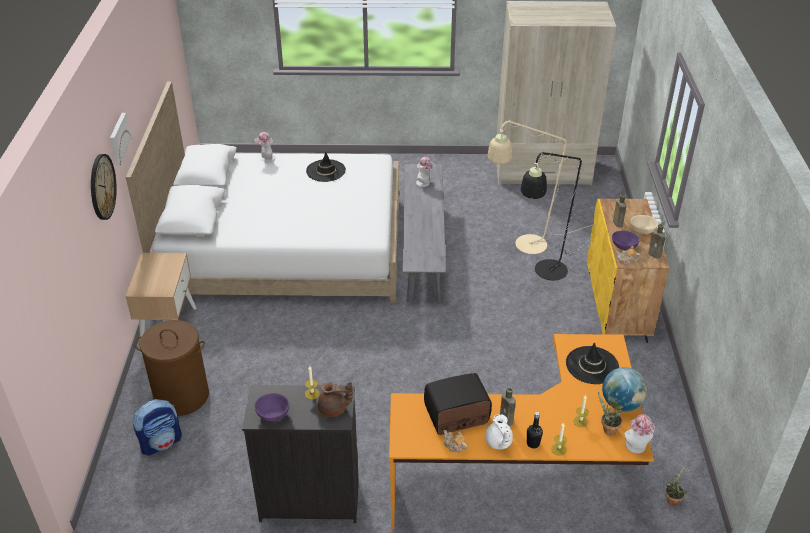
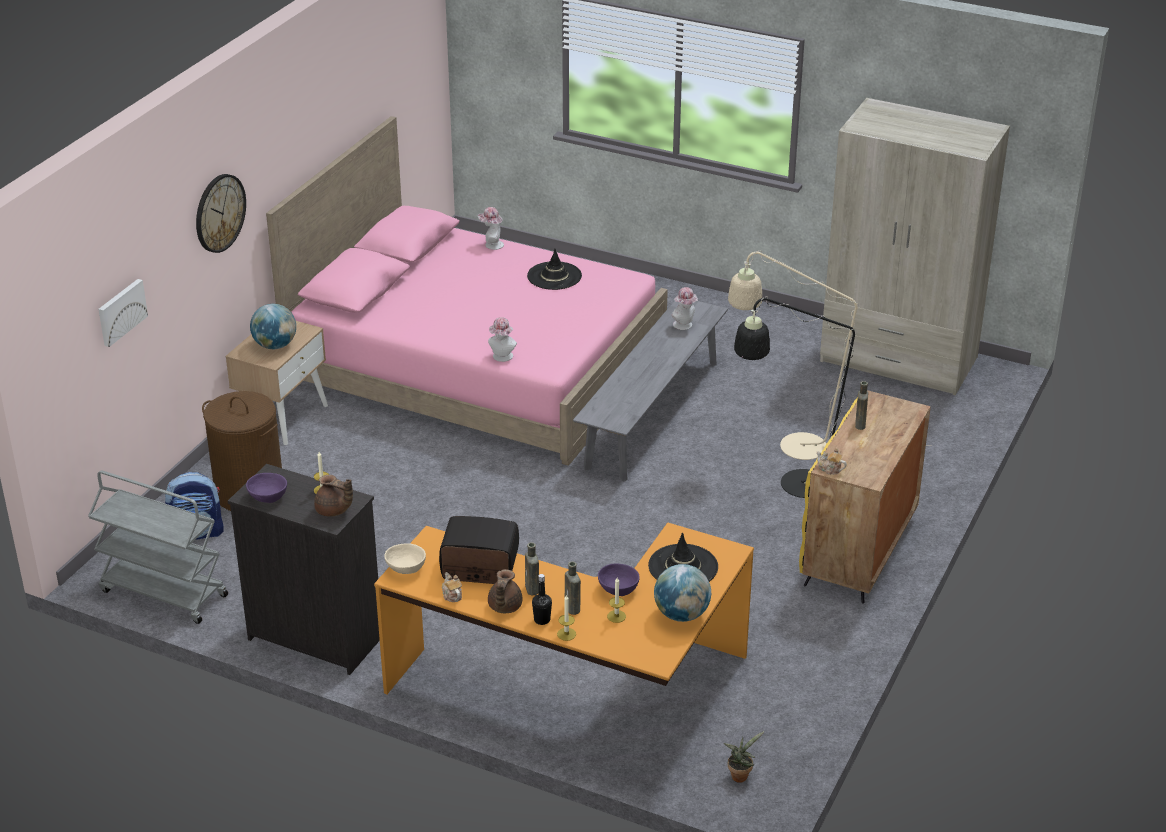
camera: 25 degrees right, 5 degrees down
picture [110,113,132,165] -> picture moved to [98,279,148,347]
white bed [126,81,399,303] -> pink bed [266,116,668,466]
white teapot [485,414,513,450] -> brown teapot [488,569,522,613]
potted plant [598,392,622,435] -> none
purple bowl [612,230,640,250] -> purple bowl moved to [598,563,640,596]
hat [624,414,655,453] -> hat moved to [488,317,517,362]
beige bowl [631,215,658,234] -> beige bowl moved to [384,543,426,574]
brown bottle [648,224,666,258] -> brown bottle moved to [565,561,581,615]
none -> grey cart [88,470,228,624]
none -> globe [250,304,296,349]

